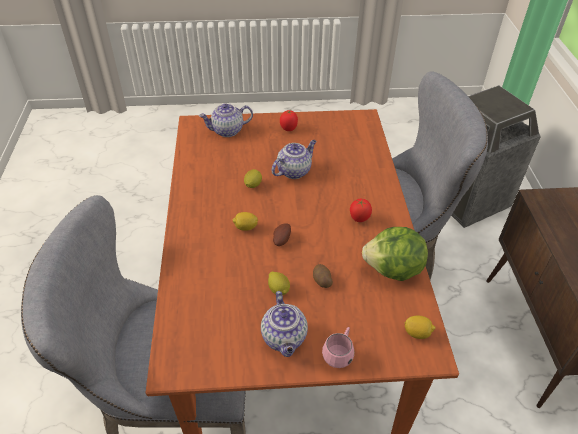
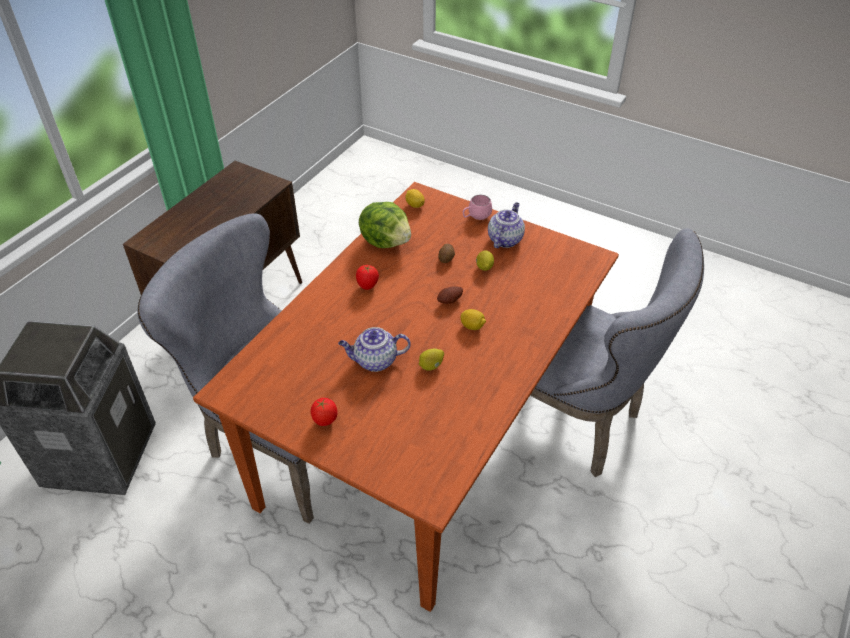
camera: 145 degrees left, 0 degrees up
teapot [199,103,253,137] -> none

